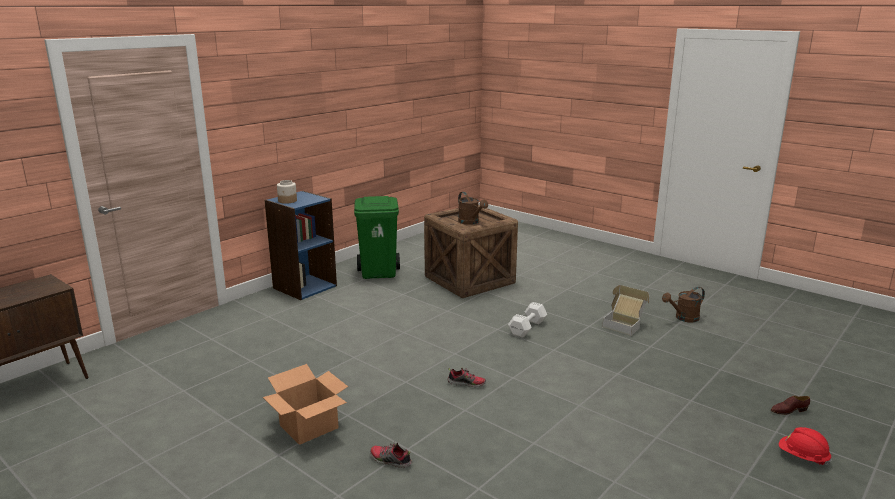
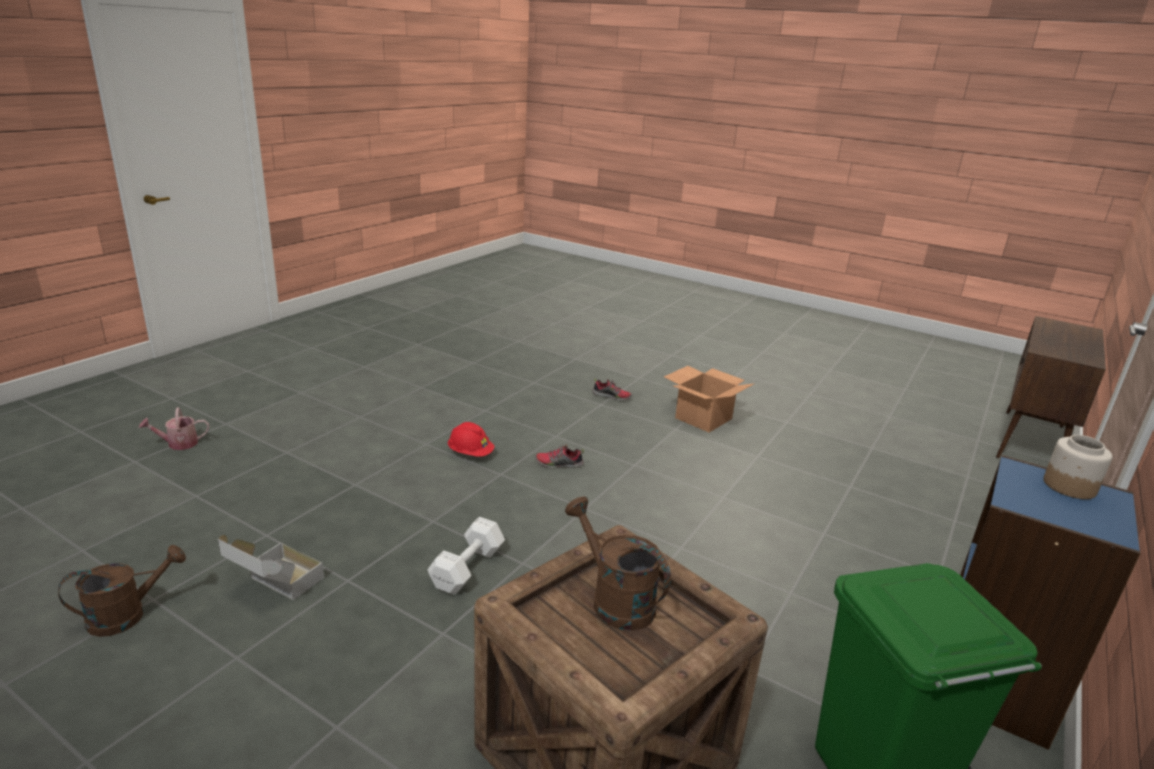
camera: 170 degrees right, 5 degrees up
brown shoe [771,395,810,415] -> watering can [139,407,209,450]
red hard hat [779,427,831,466] -> red hard hat moved to [448,422,494,457]

